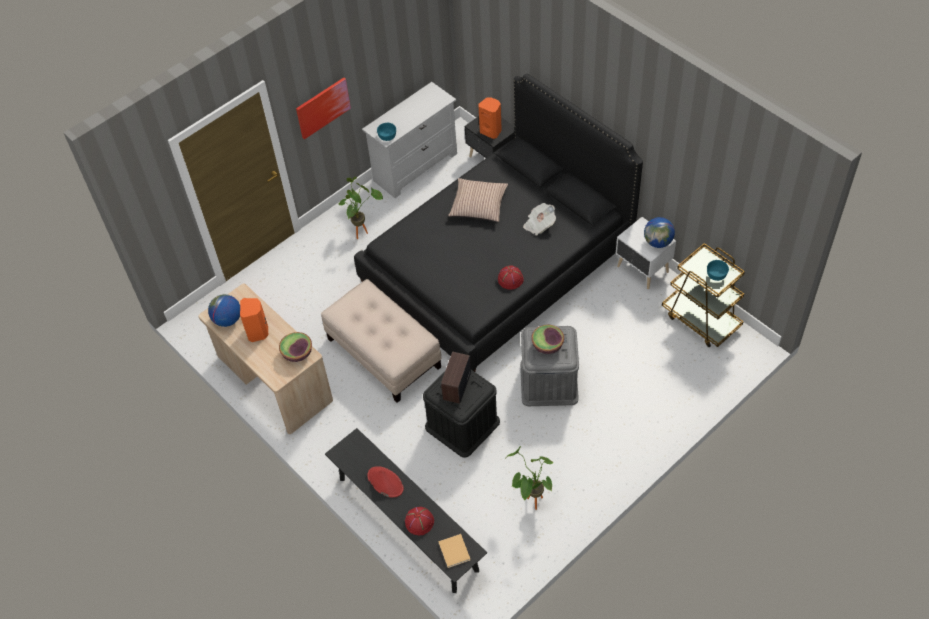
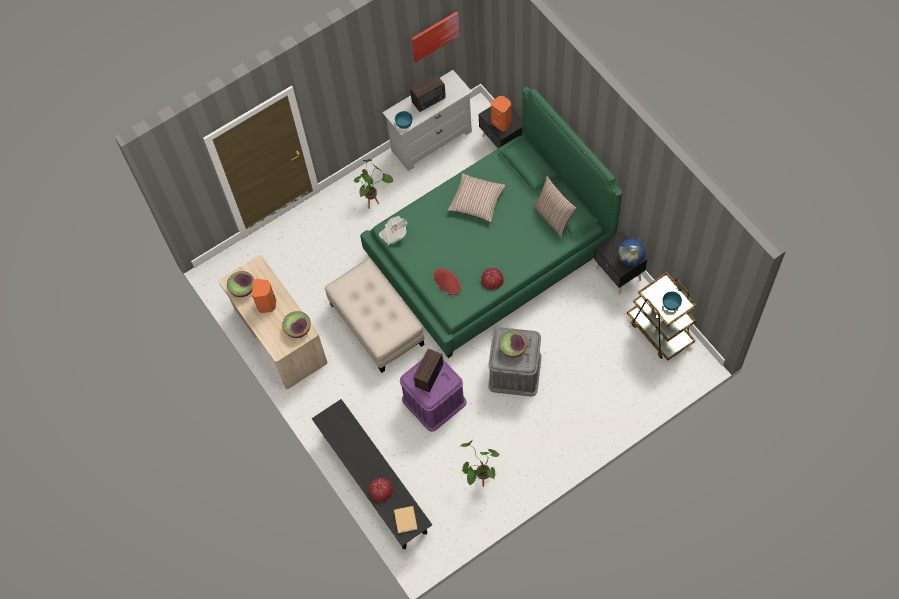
camera: 10 degrees right, 10 degrees up
globe [208,294,240,327] -> bowl [227,271,254,297]
picture [296,78,351,140] -> picture moved to [411,11,460,63]
black bed [354,74,643,372] -> green bed [360,87,622,358]
red hat [367,466,404,497] -> red hat moved to [433,268,461,295]
black storage box [423,370,500,458] -> purple storage box [400,360,467,432]
newspaper [523,203,556,236] -> newspaper moved to [379,216,407,245]
white nightstand [616,217,676,289] -> black nightstand [594,231,647,295]
none -> radio [410,74,446,112]
none -> pillow [533,176,577,238]

